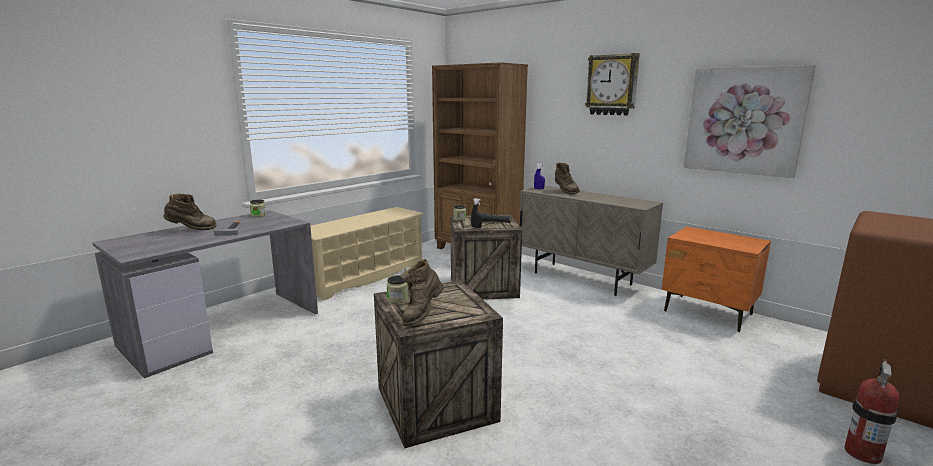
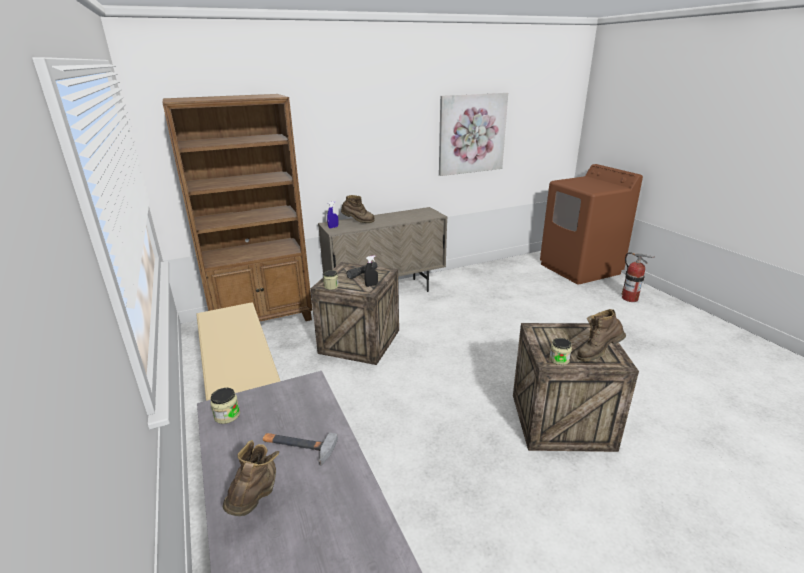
camera: 65 degrees left, 10 degrees up
brown boot [401,259,444,326] -> brown boot turned 105 degrees clockwise [577,309,626,361]
wall clock [585,53,640,116] -> none
orange nightstand [662,227,771,332] -> none

